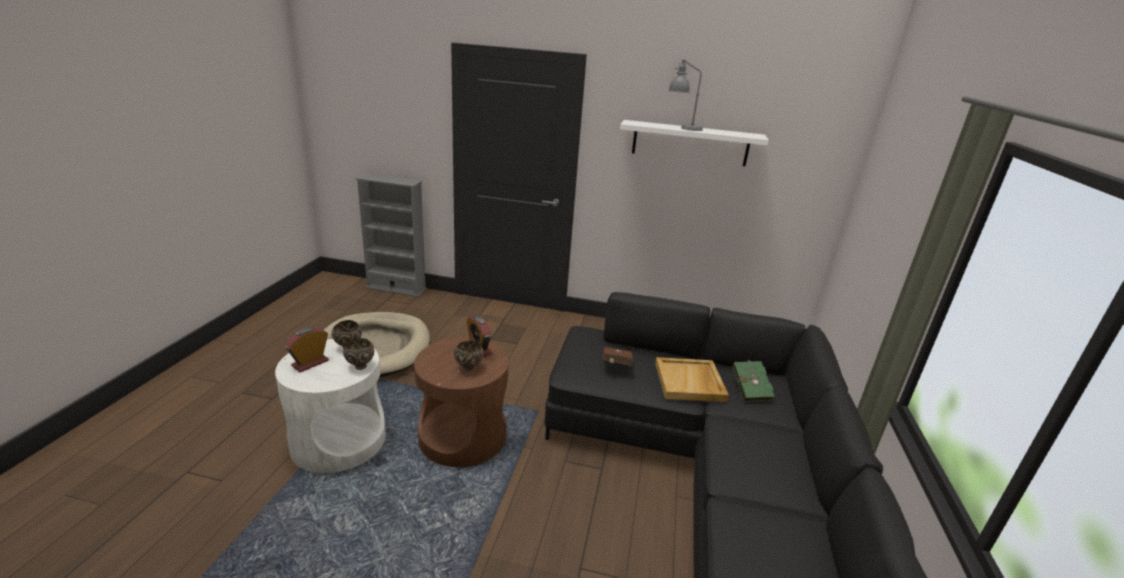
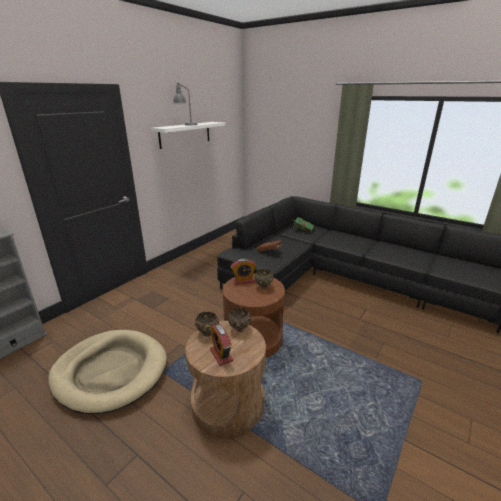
camera: 65 degrees left, 0 degrees up
white side table [275,339,386,473] -> brown side table [185,321,266,438]
beige tray [655,357,729,402] -> none

